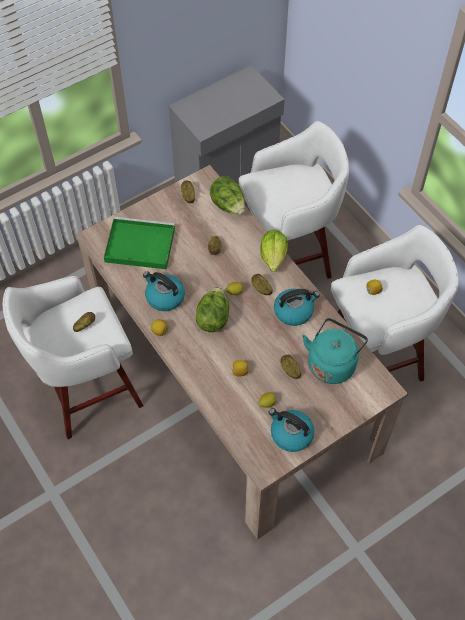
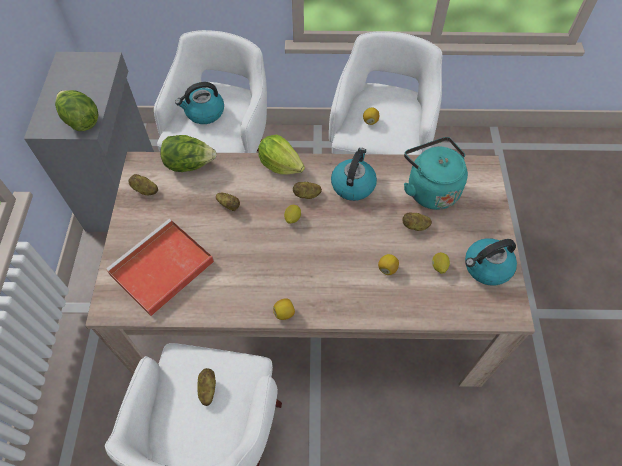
camera: 55 degrees left, 0 degrees up
green tray [104,216,175,269] -> red tray [106,219,214,316]
kettle [143,271,185,311] -> kettle moved to [175,82,224,124]
lettuce [195,287,229,332] -> lettuce moved to [55,90,98,131]

